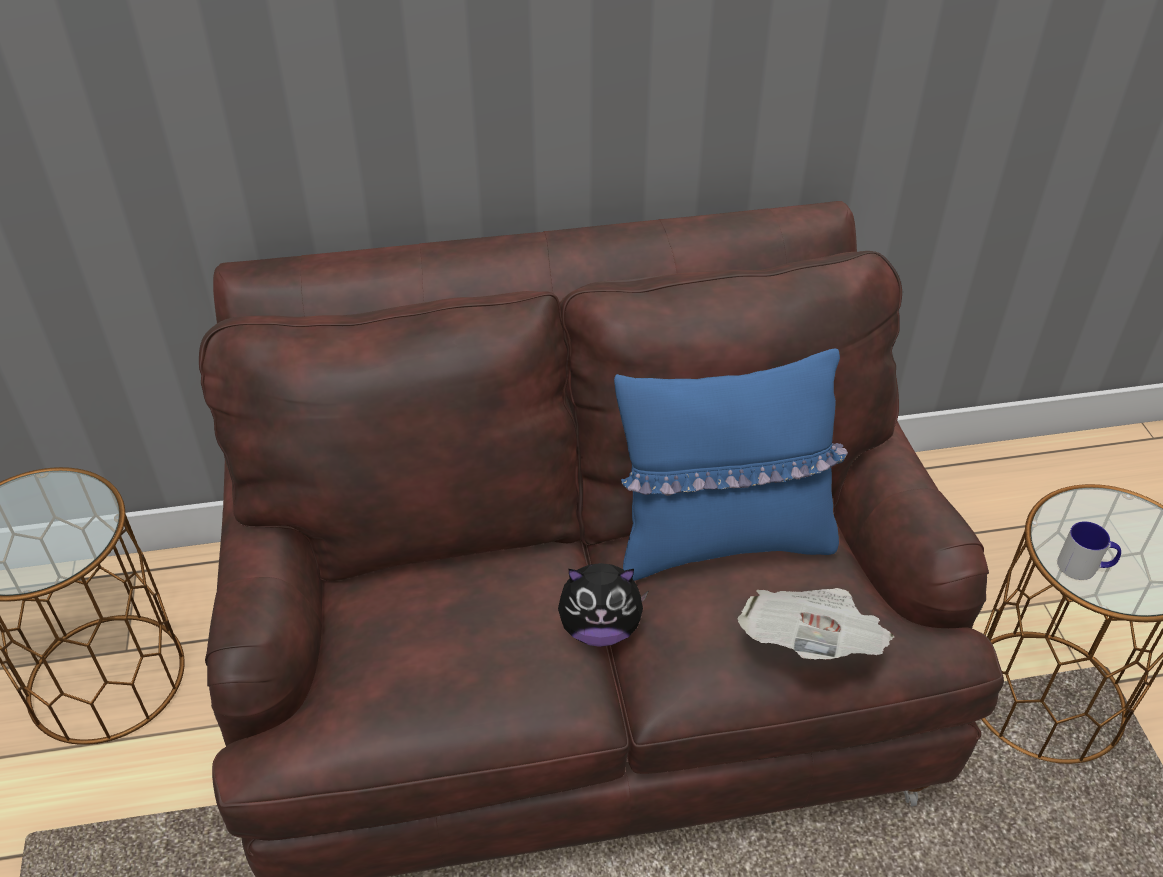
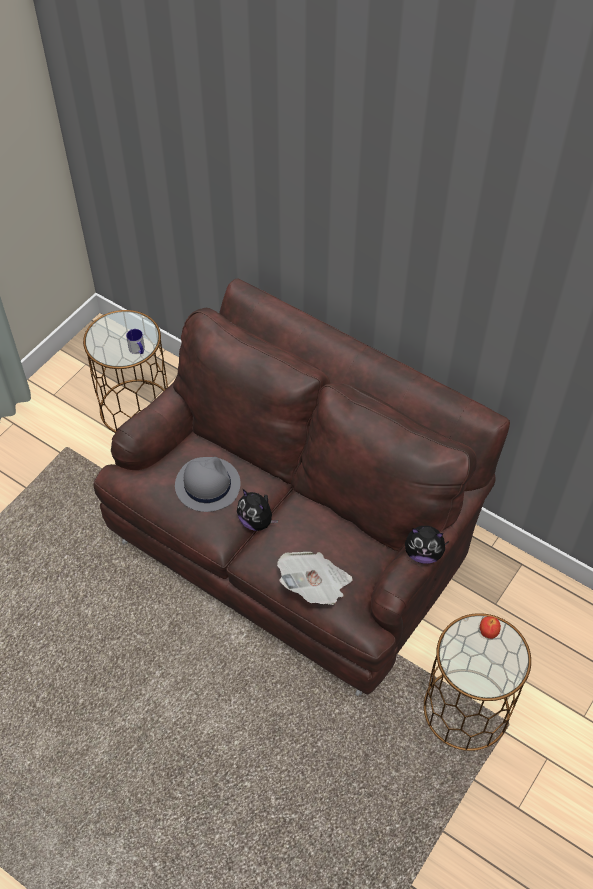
camera: 45 degrees right, 10 degrees up
blue pillow [614,349,848,581] -> none
mug [1057,521,1121,580] -> mug moved to [126,329,145,354]
none -> grey hat [175,457,241,512]
none -> plush toy [405,526,450,564]
none -> apple [480,616,501,639]

